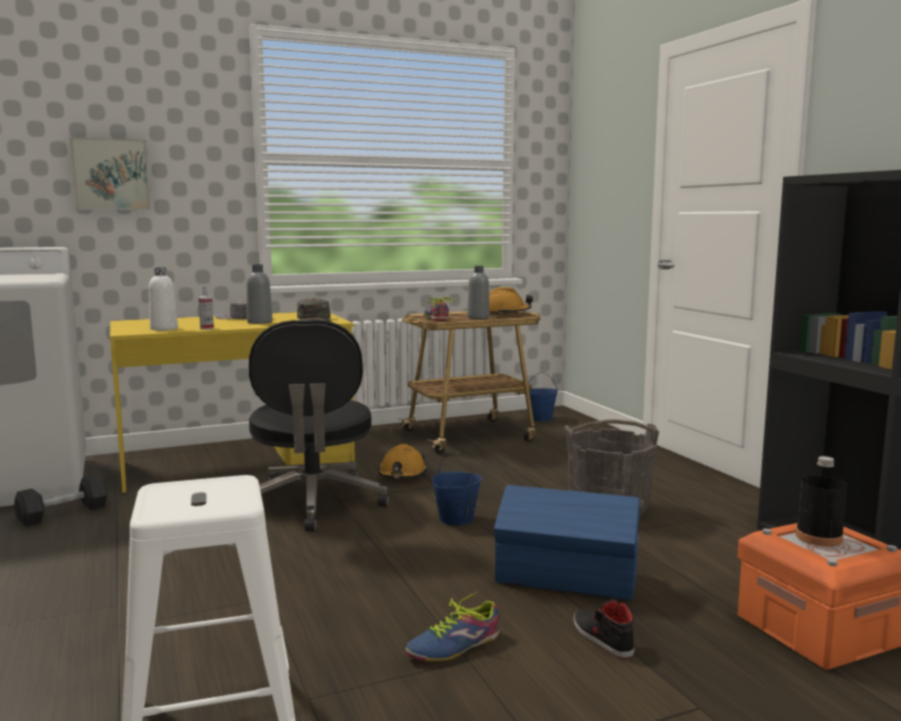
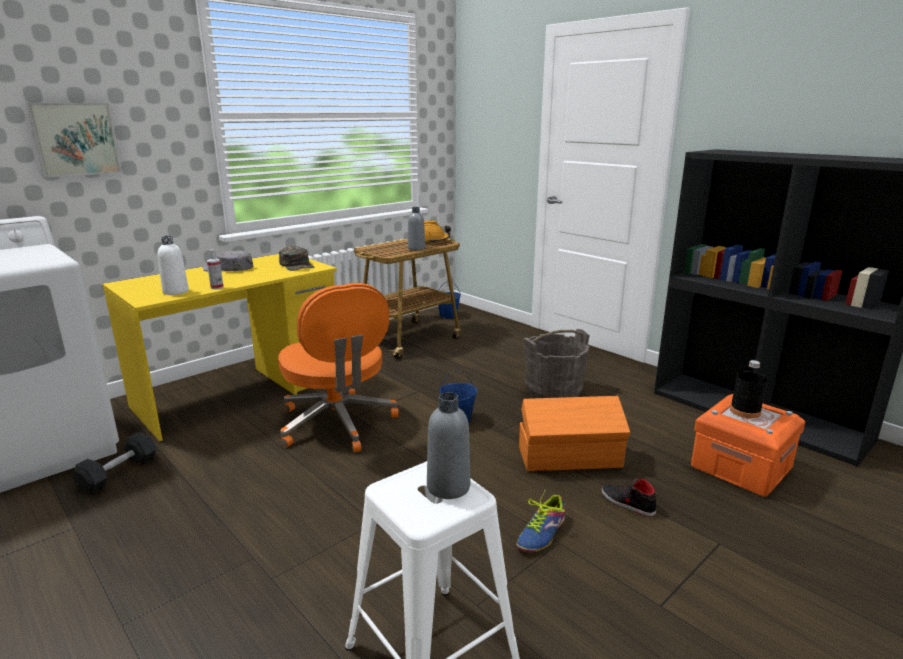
camera: 20 degrees left, 10 degrees up
grey bottle [247,264,273,324] -> grey bottle moved to [427,392,470,499]
black office chair [249,320,389,532] -> orange office chair [278,283,399,452]
orange hard hat [378,444,427,478] -> none
shoe [424,297,454,321] -> none
blue storage box [494,485,640,600] -> orange storage box [519,396,630,471]

